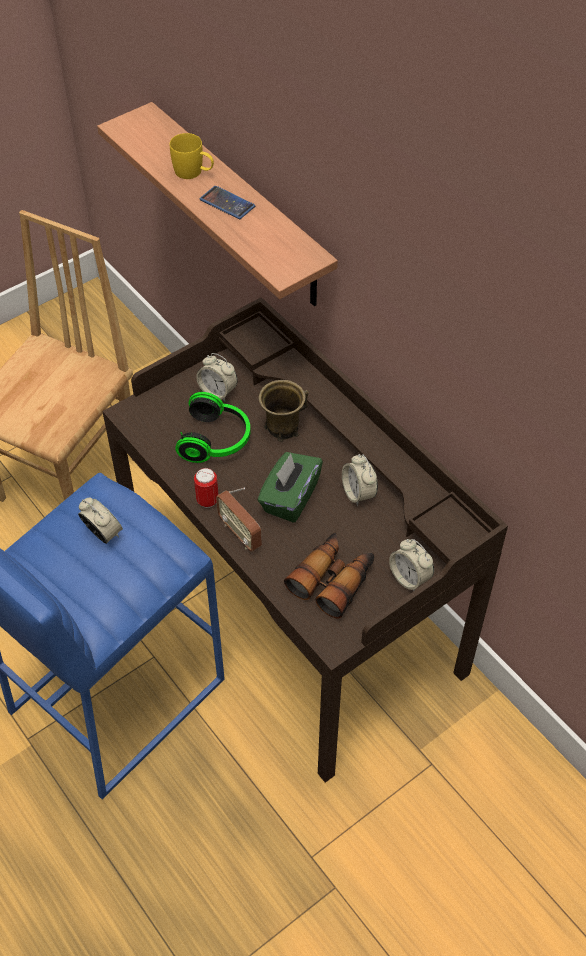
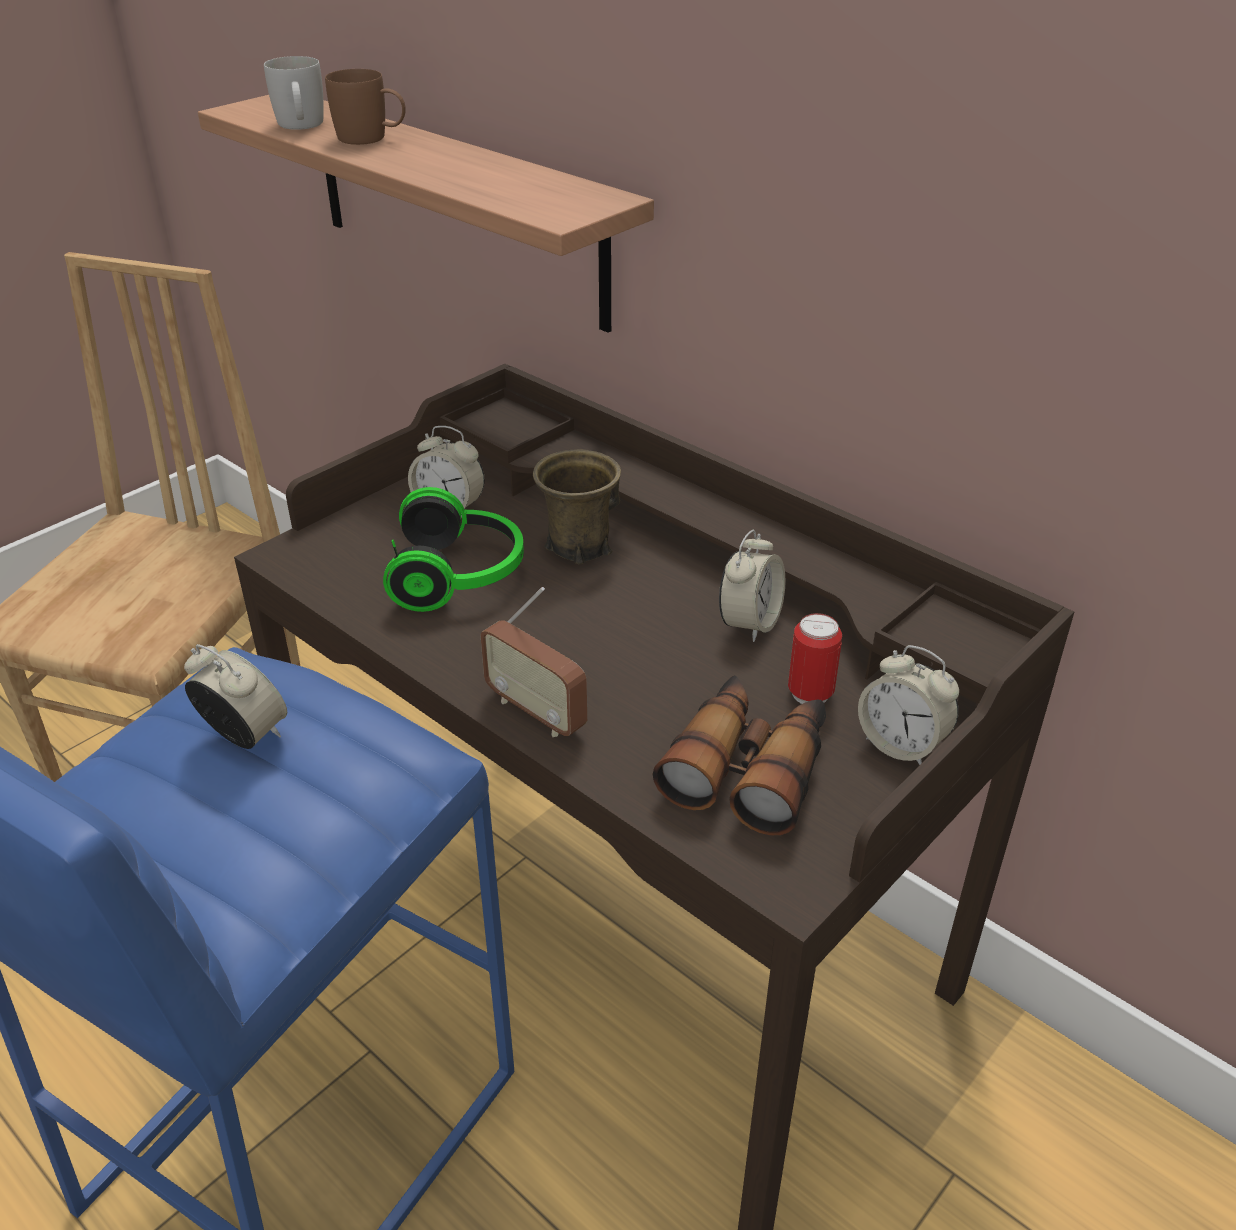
camera: 10 degrees left, 15 degrees down
yellow mug [170,133,214,179] -> brown mug [325,69,406,145]
can [194,468,219,508] -> can moved to [788,613,842,704]
phone [200,186,255,219] -> none
green tissue box [257,452,323,523] -> none
alarm clock [342,454,378,506] -> alarm clock turned 120 degrees counterclockwise [719,530,785,642]
none -> white mug [264,56,324,130]

